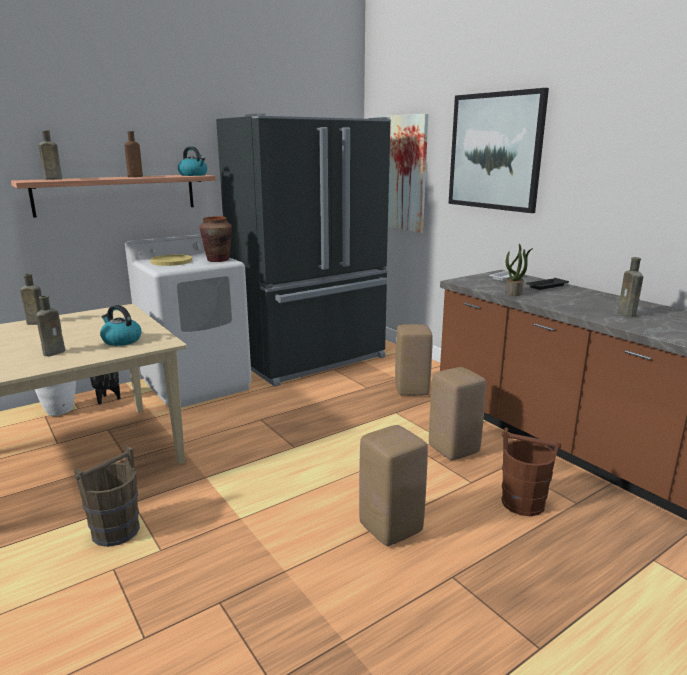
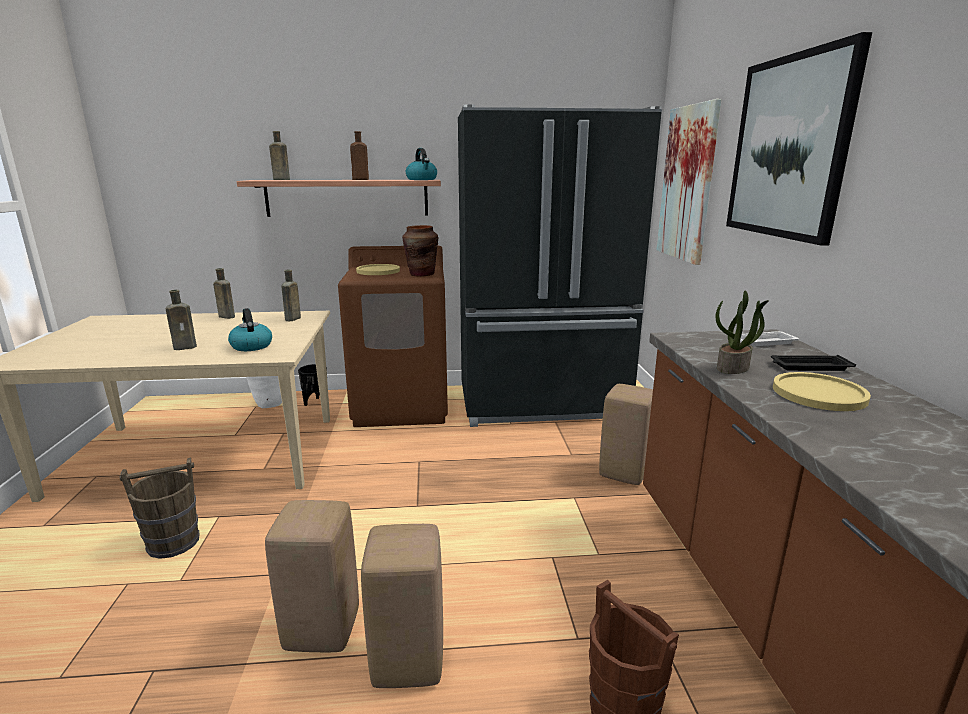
camera: 30 degrees right, 0 degrees up
white washing machine [125,234,252,408] -> brown washing machine [338,245,448,427]
beige stool [429,367,486,460] -> beige stool moved to [265,500,359,652]
brown bottle [618,257,643,317] -> brown bottle moved to [281,270,301,321]
none -> yellow plate [773,372,871,411]

